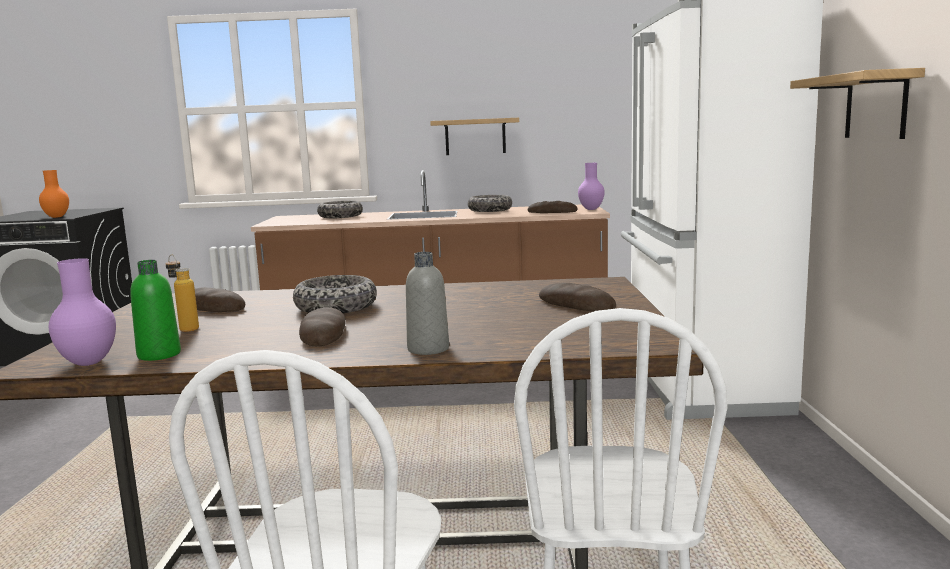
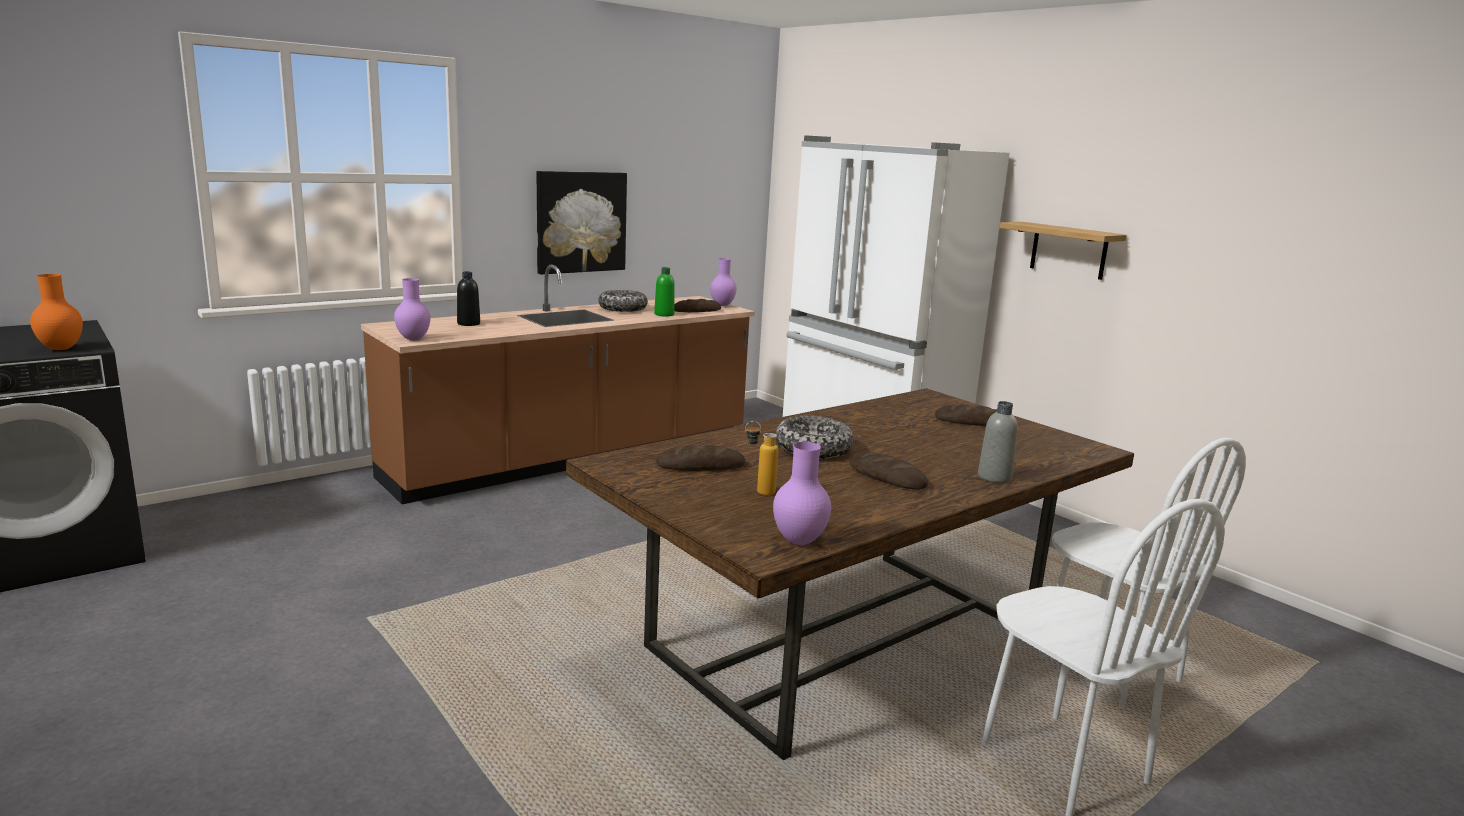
camera: 40 degrees left, 5 degrees up
green bottle [130,260,181,361] -> green bottle moved to [654,267,675,317]
bowl [317,201,363,218] -> black bottle [457,271,480,326]
shelf [430,118,519,155] -> picture [537,171,627,275]
none -> purple vase [394,278,430,340]

